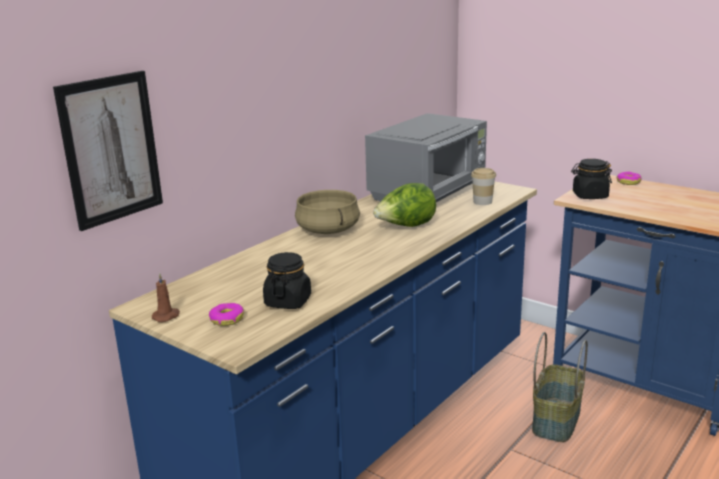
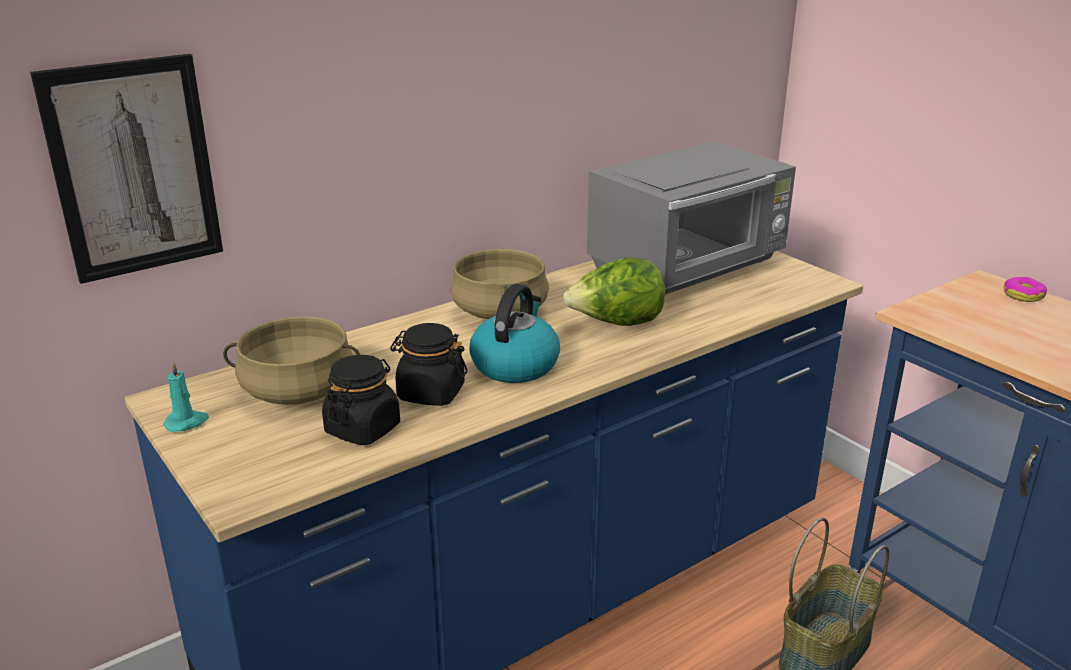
camera: 15 degrees right, 5 degrees up
brown candle [152,273,180,322] -> turquoise candle [163,361,209,432]
donut [209,303,244,326] -> none
cup [471,168,496,205] -> none
black jar [571,159,612,199] -> black jar moved to [390,323,467,406]
none -> beige cooking pot [223,316,360,405]
none -> kettle [469,284,560,383]

